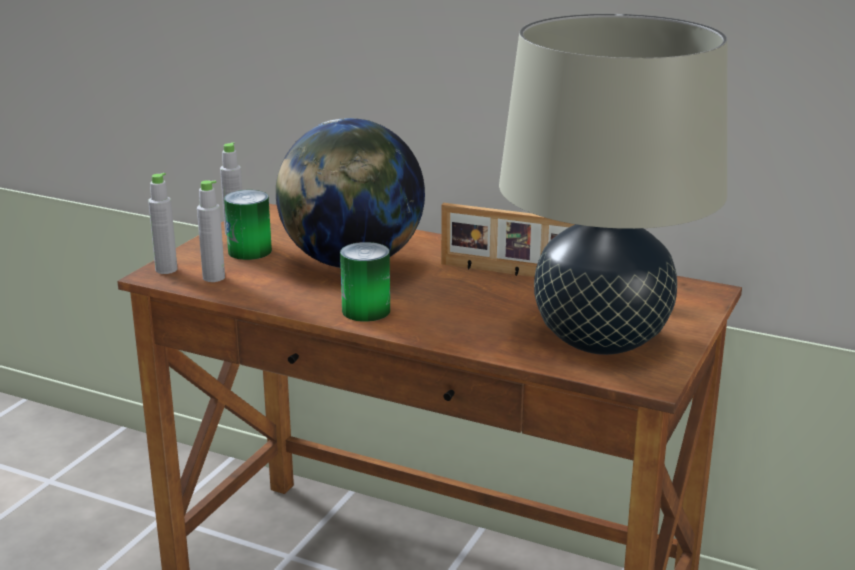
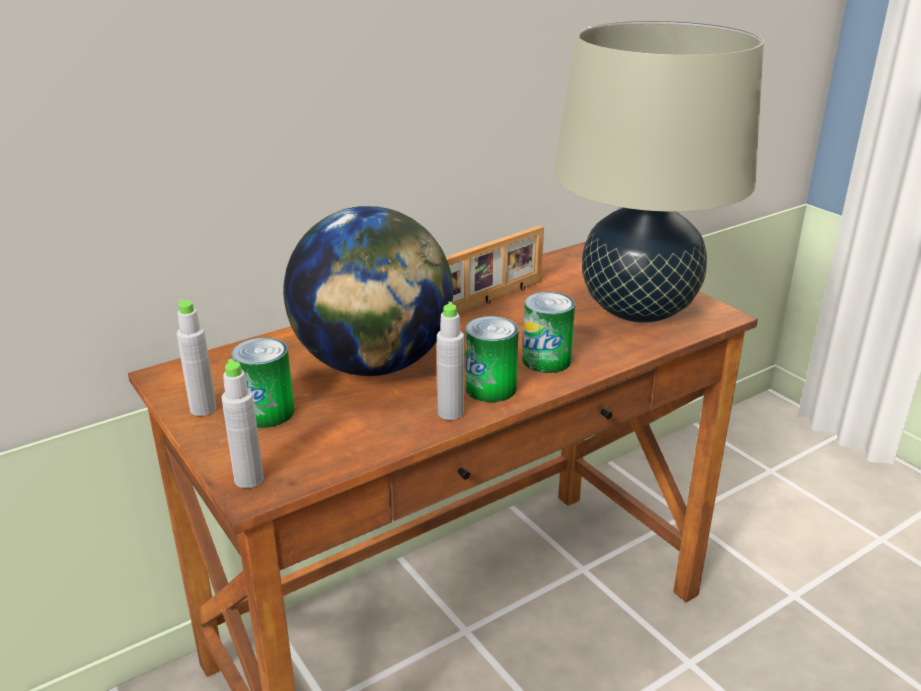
camera: 60 degrees left, 5 degrees up
grey bottle [197,180,225,282] -> grey bottle moved to [437,302,464,420]
none -> can [522,292,575,373]

